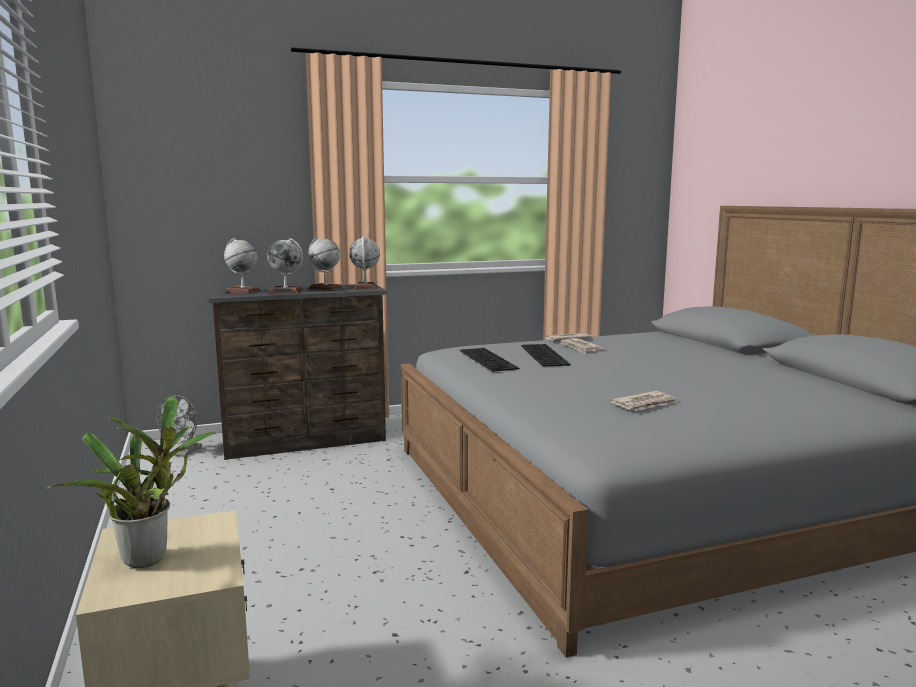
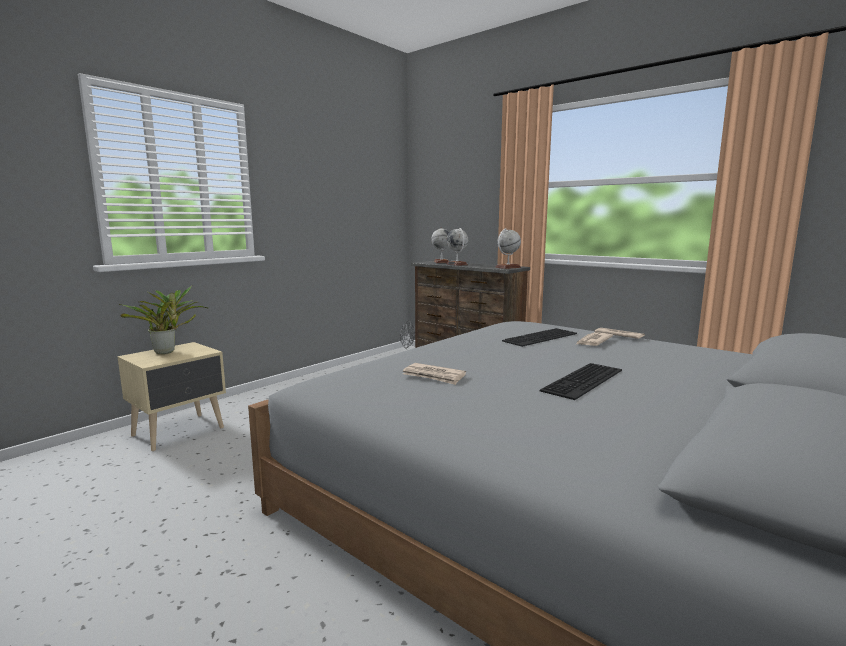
camera: 60 degrees right, 0 degrees up
globe [308,237,343,291] -> none
keyboard [460,348,520,372] -> keyboard moved to [540,363,622,400]

